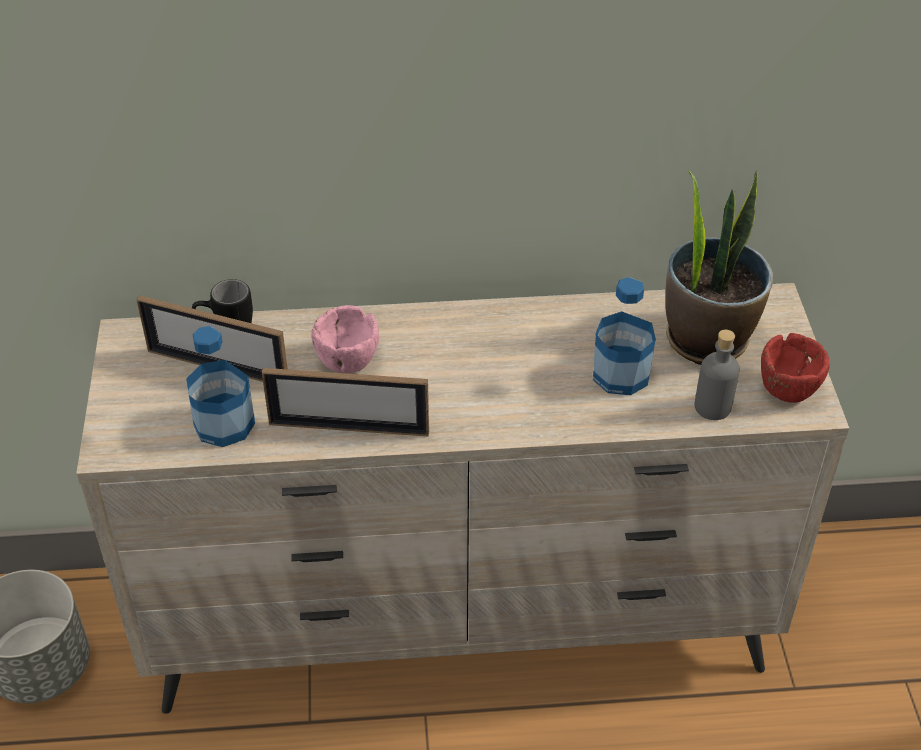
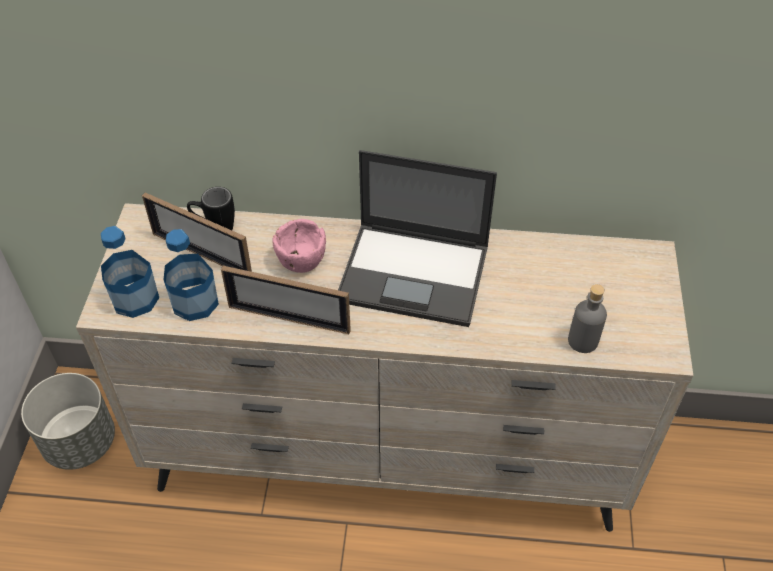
camera: 10 degrees right, 5 degrees up
bottle [593,277,656,395] -> bottle moved to [101,226,159,318]
potted plant [665,170,773,365] -> none
red bowl [761,333,830,403] -> none
none -> laptop [338,150,497,327]

